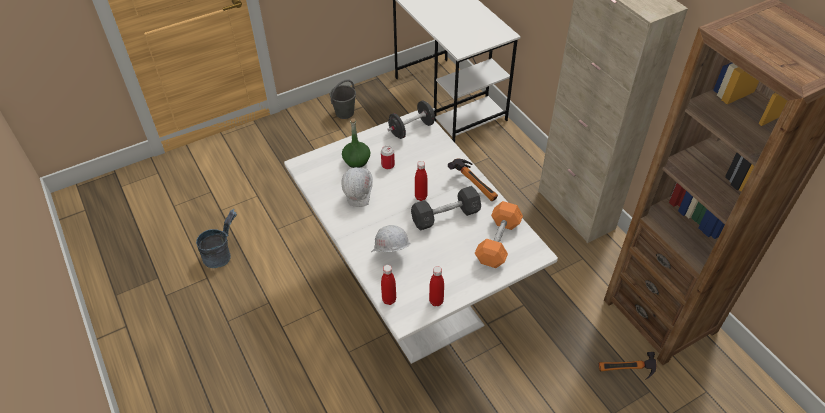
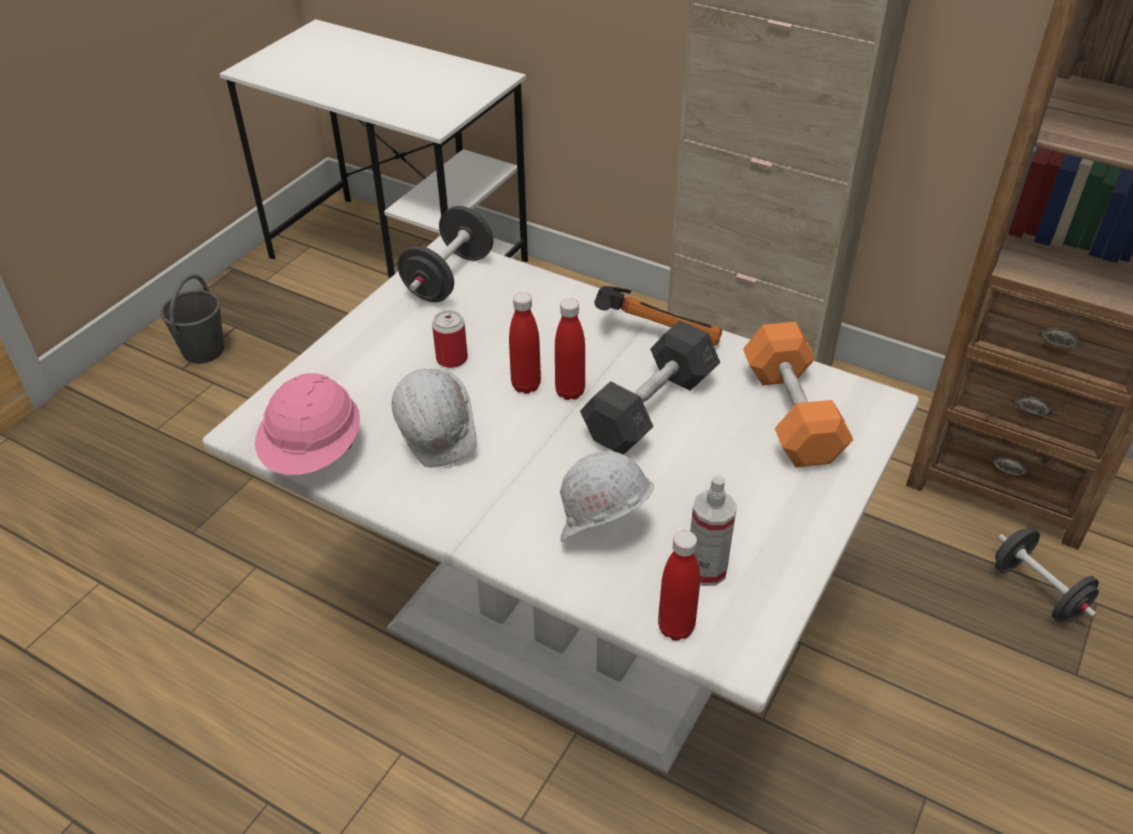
camera: 30 degrees left, 5 degrees down
grey bucket [196,209,237,268] -> none
green bottle [342,118,370,168] -> none
red bottle [429,266,444,306] -> red bottle moved to [509,292,541,394]
hammer [599,352,657,380] -> black dumbbell [995,528,1099,622]
none -> pink hard hat [255,373,360,475]
none -> spray bottle [690,475,737,586]

